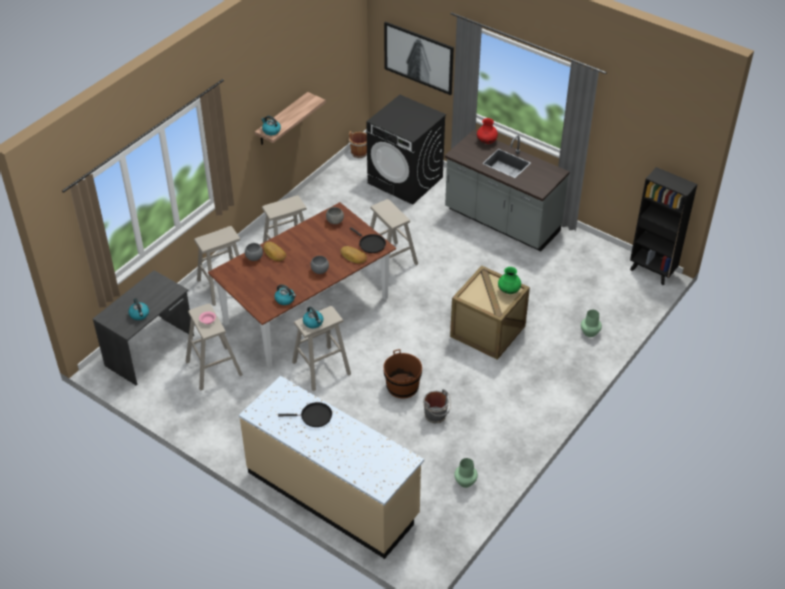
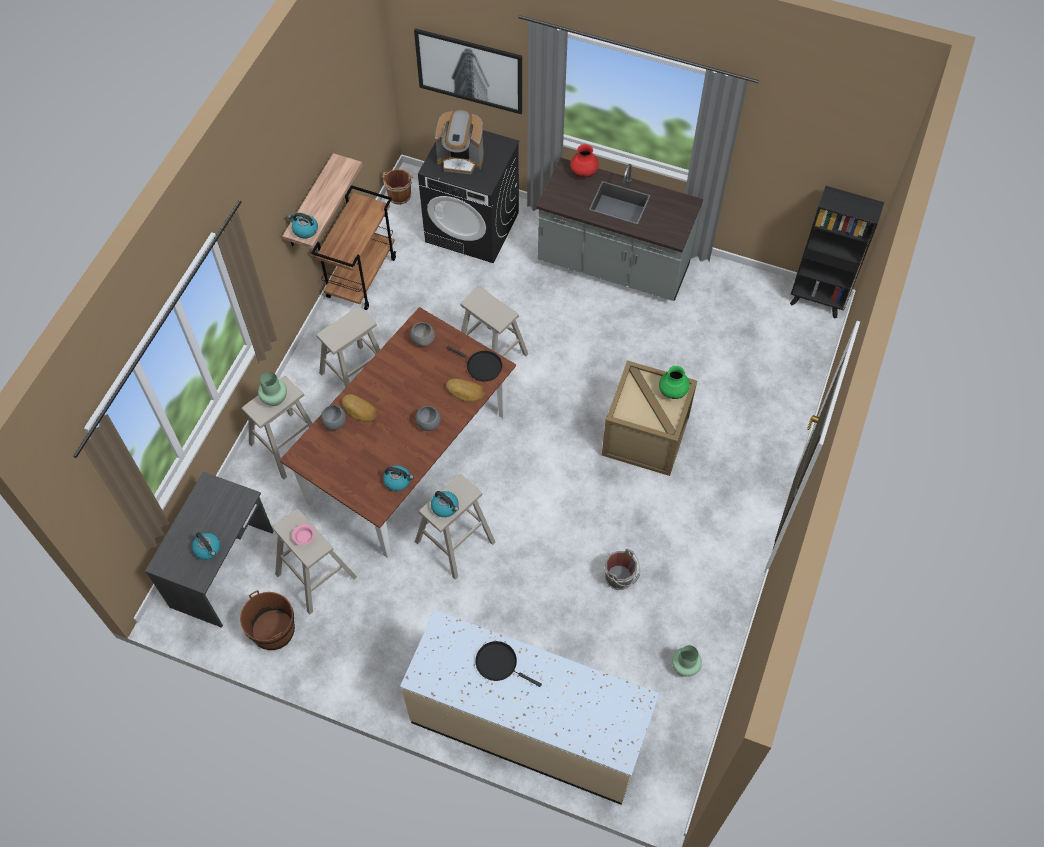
camera: 15 degrees left, 15 degrees up
black frying pan [278,402,332,427] -> black frying pan turned 135 degrees counterclockwise [475,641,542,687]
brown bucket [383,349,422,398] -> brown bucket moved to [240,590,295,650]
green vase [581,310,602,337] -> green vase moved to [258,372,287,406]
none -> brown cart [311,185,396,310]
none -> coffee machine [435,110,484,175]

